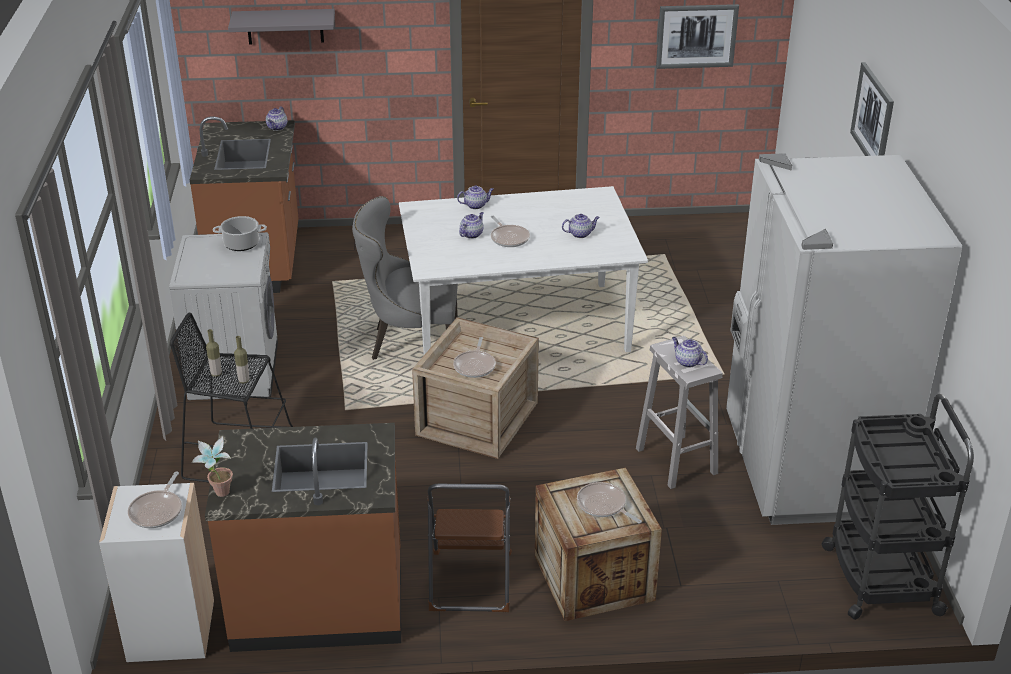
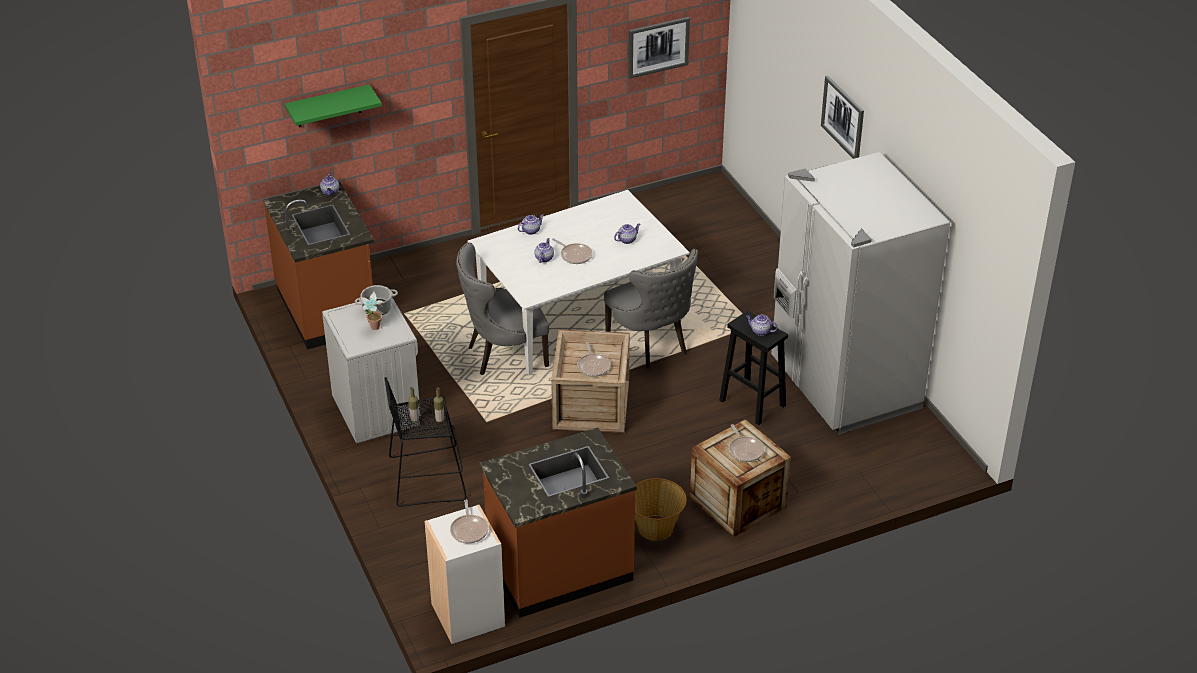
camera: 20 degrees left, 5 degrees up
potted plant [192,436,233,497] -> potted plant moved to [360,292,384,330]
grey shelf [228,9,335,44] -> green shelf [285,84,382,127]
brown step ladder [427,484,512,612] -> basket [635,478,687,541]
frying pan [577,482,642,523] -> frying pan turned 135 degrees counterclockwise [729,424,764,462]
white stool [636,336,723,489] -> black stool [719,311,788,425]
black cart [822,394,974,620] -> none
none -> grey chair [604,249,698,369]

